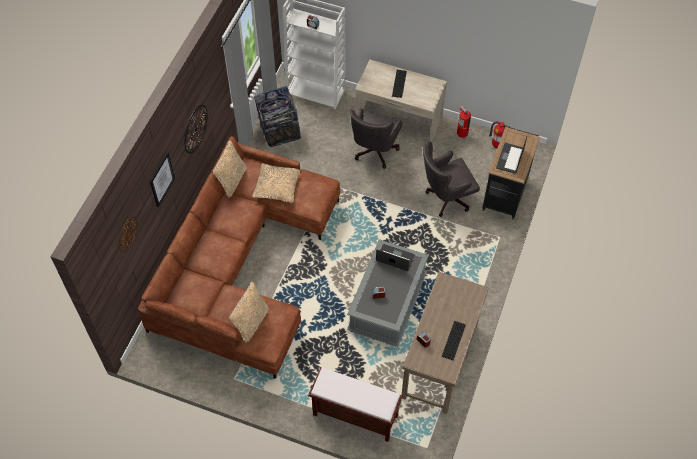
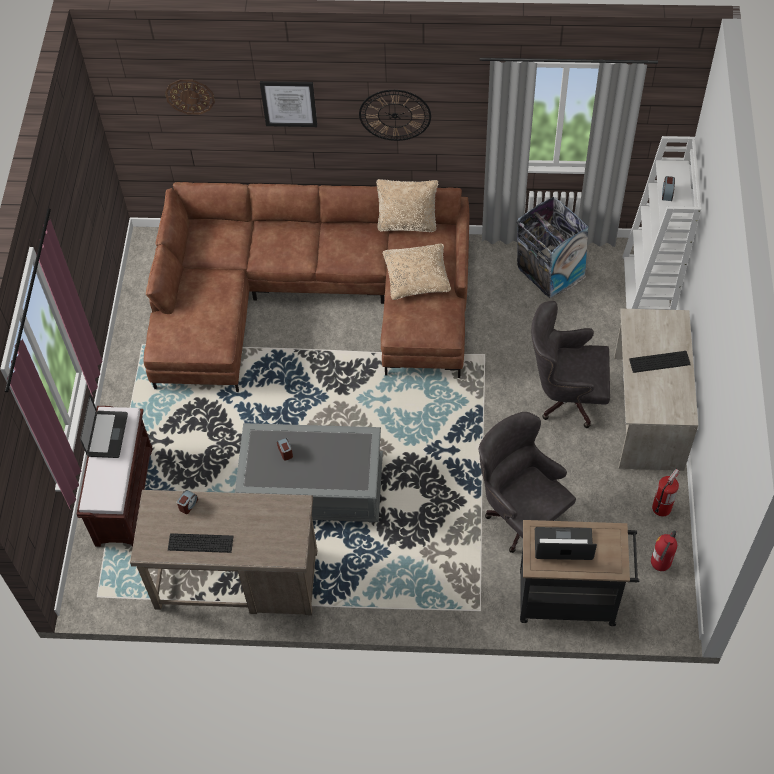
camera: 75 degrees right, 0 degrees up
beige pillow [229,282,269,342] -> none
laptop [376,244,415,271] -> laptop moved to [80,394,128,458]

